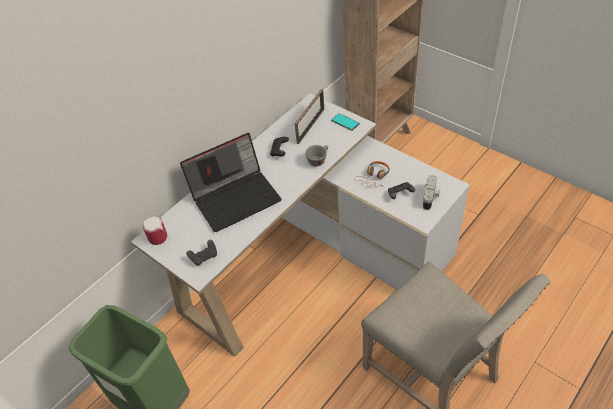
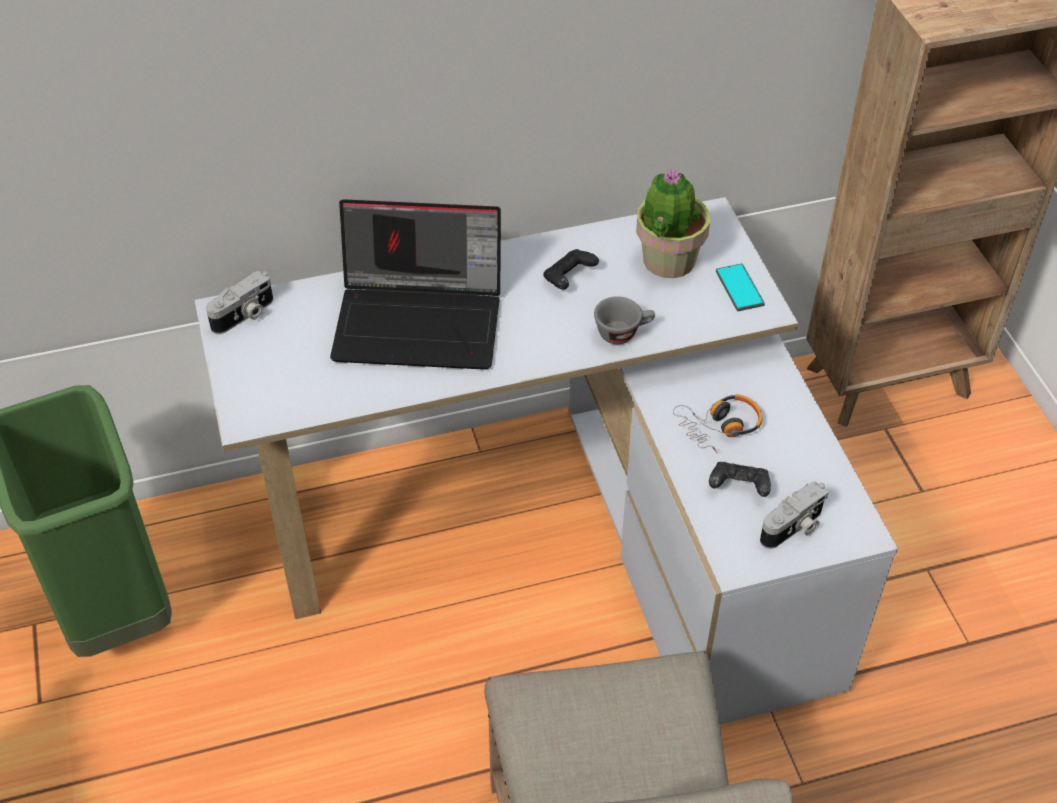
camera: 30 degrees right, 0 degrees up
mug [143,216,167,245] -> camera [206,271,273,334]
black game controller [186,240,217,266] -> none
picture frame [294,89,324,144] -> potted plant [636,169,710,278]

